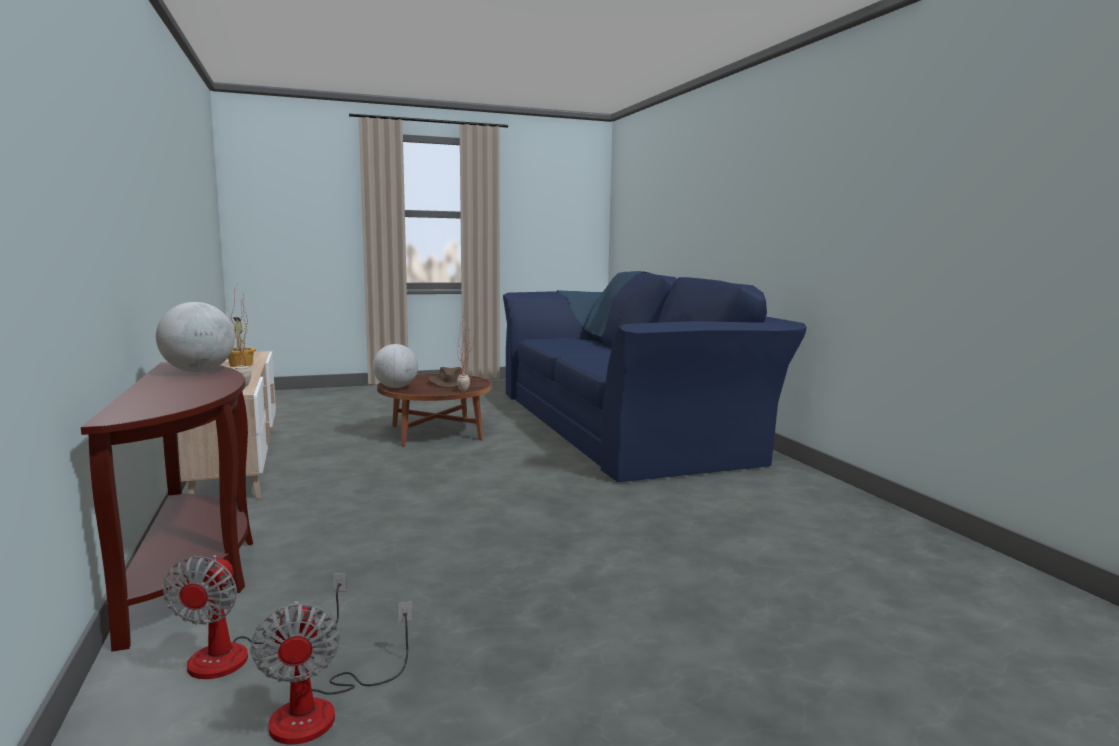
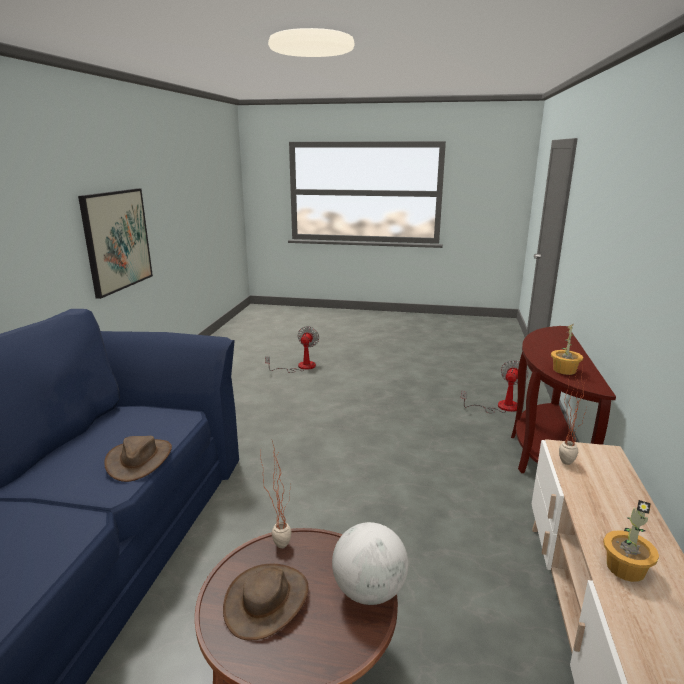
camera: 150 degrees left, 10 degrees up
globe [156,302,235,372] -> potted plant [551,323,583,375]
fan [250,601,412,744] -> fan moved to [265,326,319,373]
none -> picture [78,189,153,299]
none -> brown hat [104,436,172,482]

